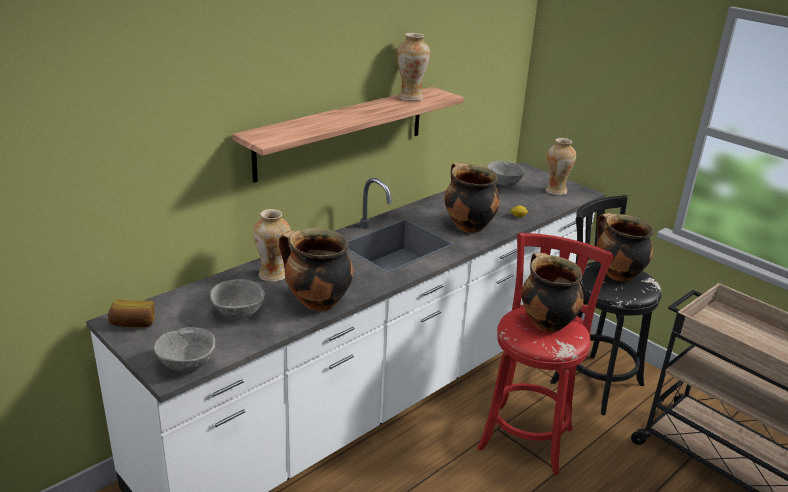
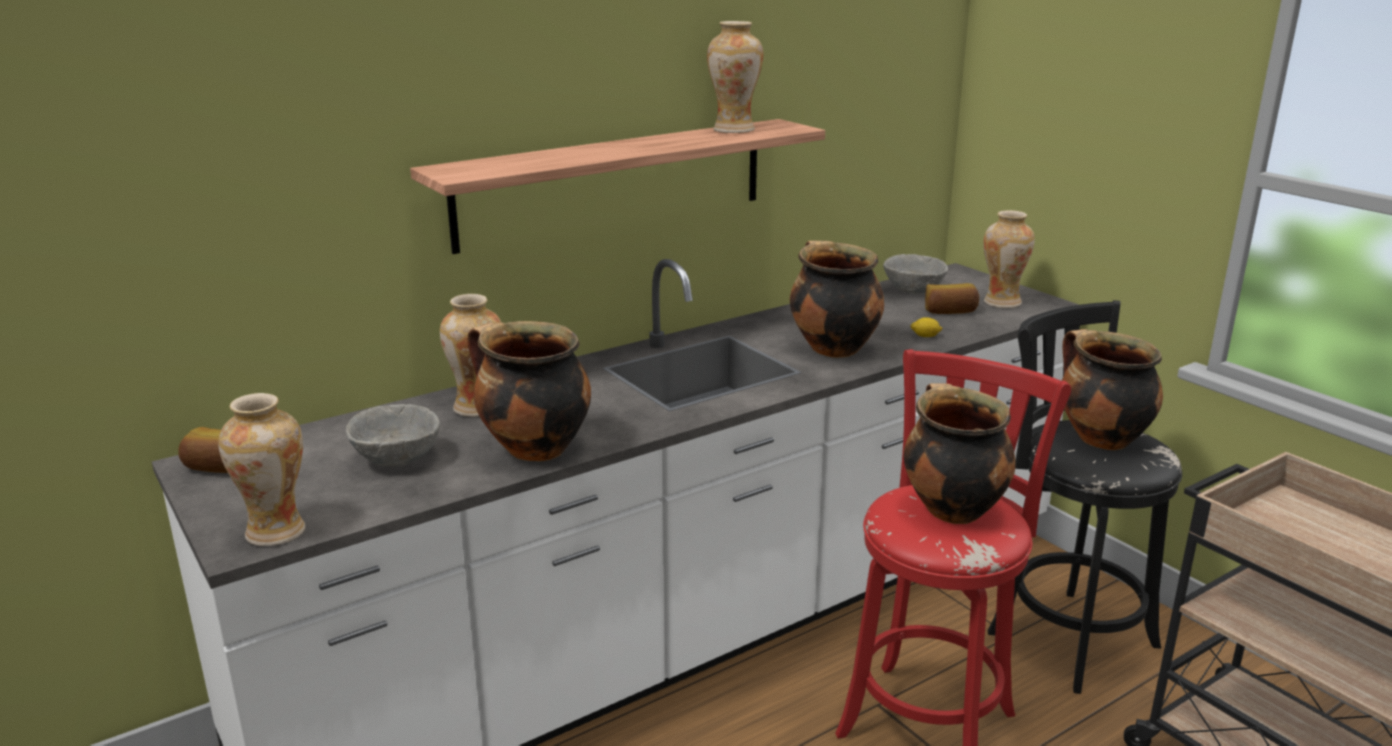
camera: 10 degrees right, 5 degrees down
grey bowl [154,327,215,371] -> vase [218,393,305,546]
none -> bread [925,283,979,314]

